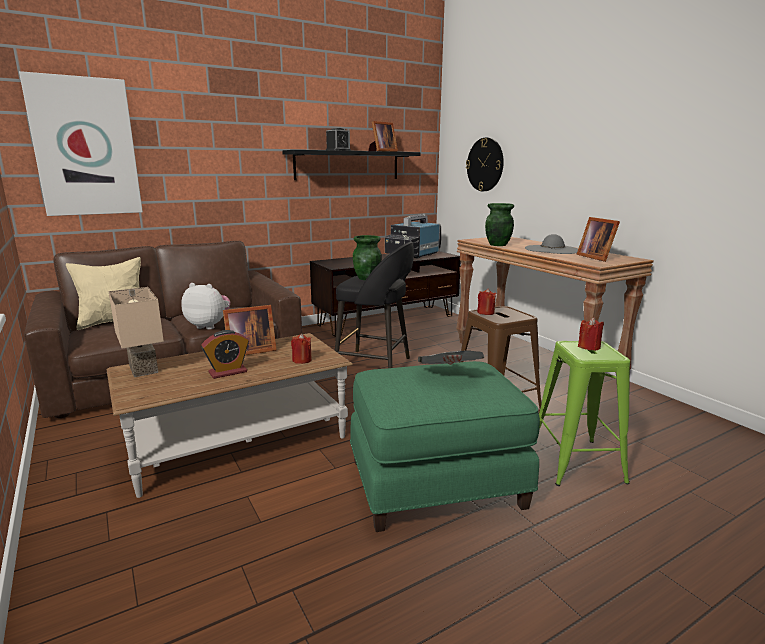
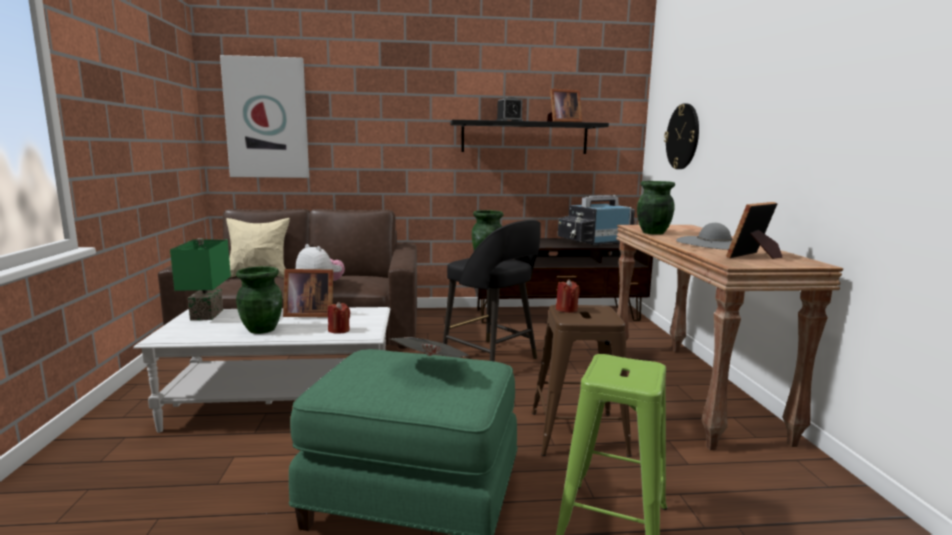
camera: 25 degrees right, 5 degrees down
brown coffee table [107,333,353,498] -> white coffee table [133,307,390,433]
beige table lamp [108,287,164,377] -> green table lamp [170,238,231,320]
alarm clock [201,330,249,379] -> green vase [236,266,282,334]
picture frame [577,217,620,262] -> picture frame turned 45 degrees clockwise [726,202,782,259]
red candle [578,317,604,351] -> none

